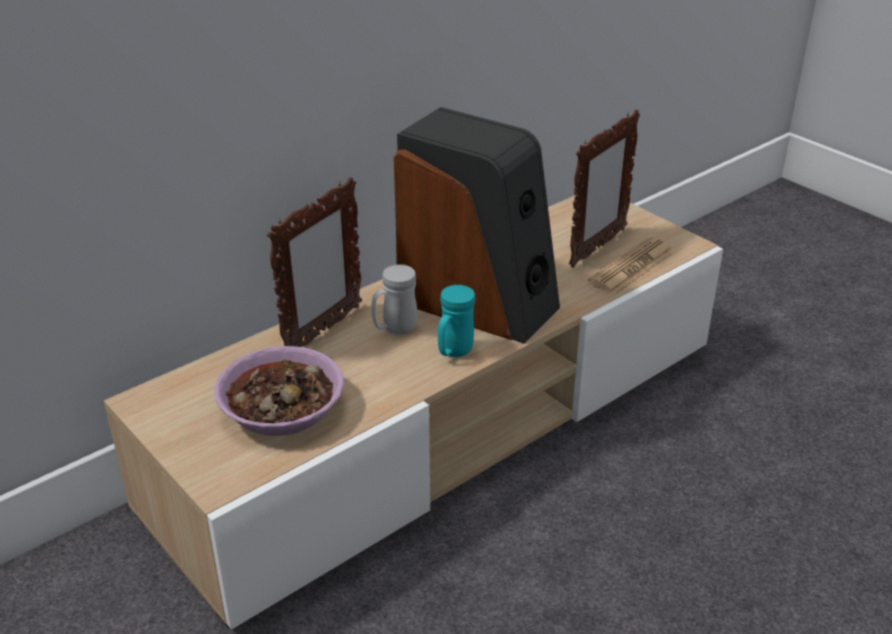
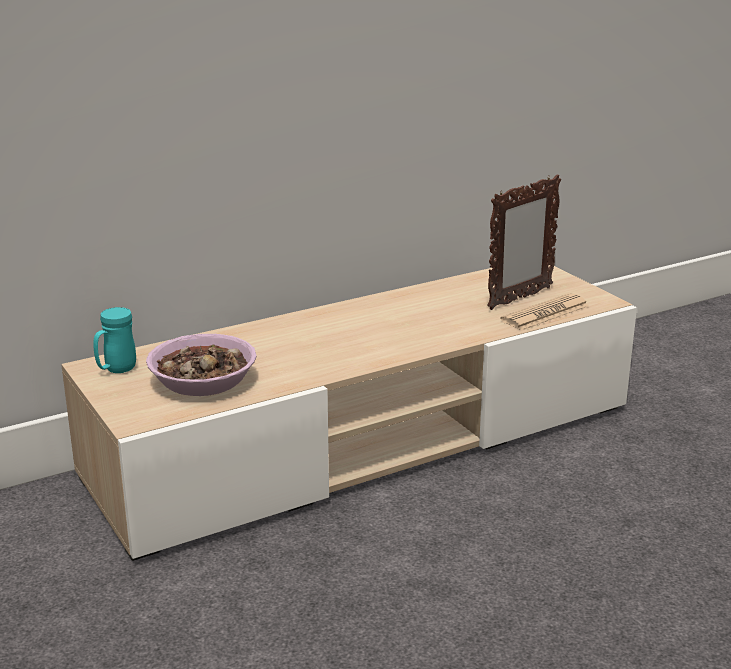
camera: 10 degrees right, 10 degrees down
picture frame [267,177,362,347] -> none
white mug [371,264,417,335] -> none
speaker [394,107,560,344] -> none
turquoise mug [438,285,476,357] -> turquoise mug moved to [93,307,136,373]

